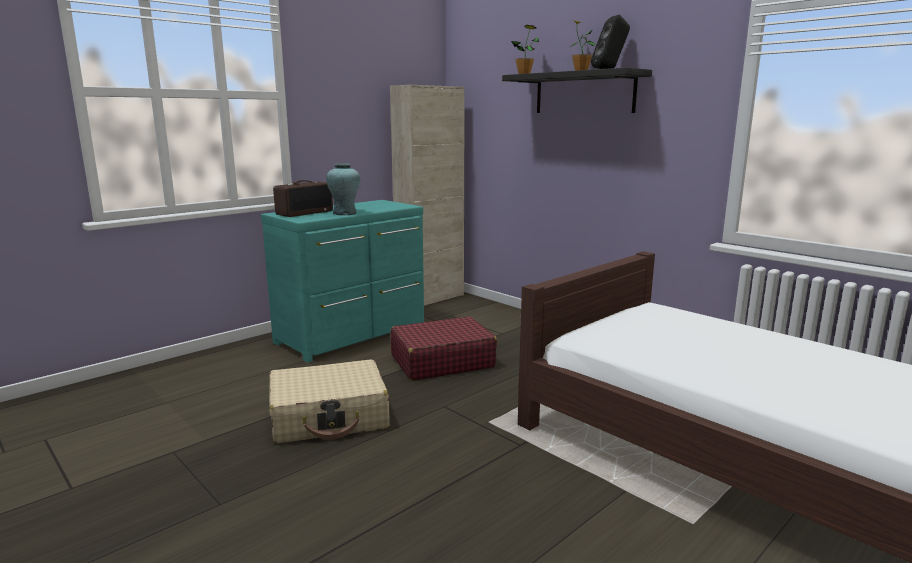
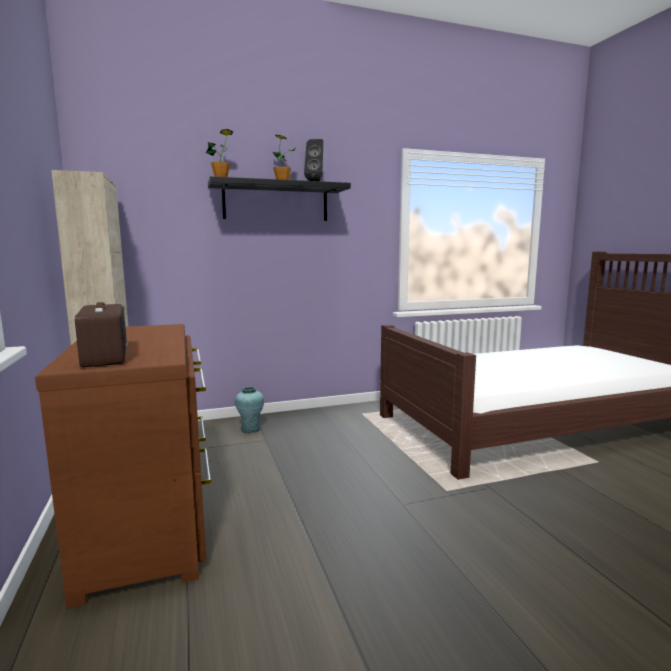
camera: 65 degrees left, 5 degrees down
turquoise dresser [261,200,424,363] -> brown dresser [35,324,211,608]
beige suitcase [269,360,390,443] -> none
turquoise vase [326,163,360,215] -> turquoise vase moved to [235,386,264,433]
red suitcase [391,316,497,381] -> none

